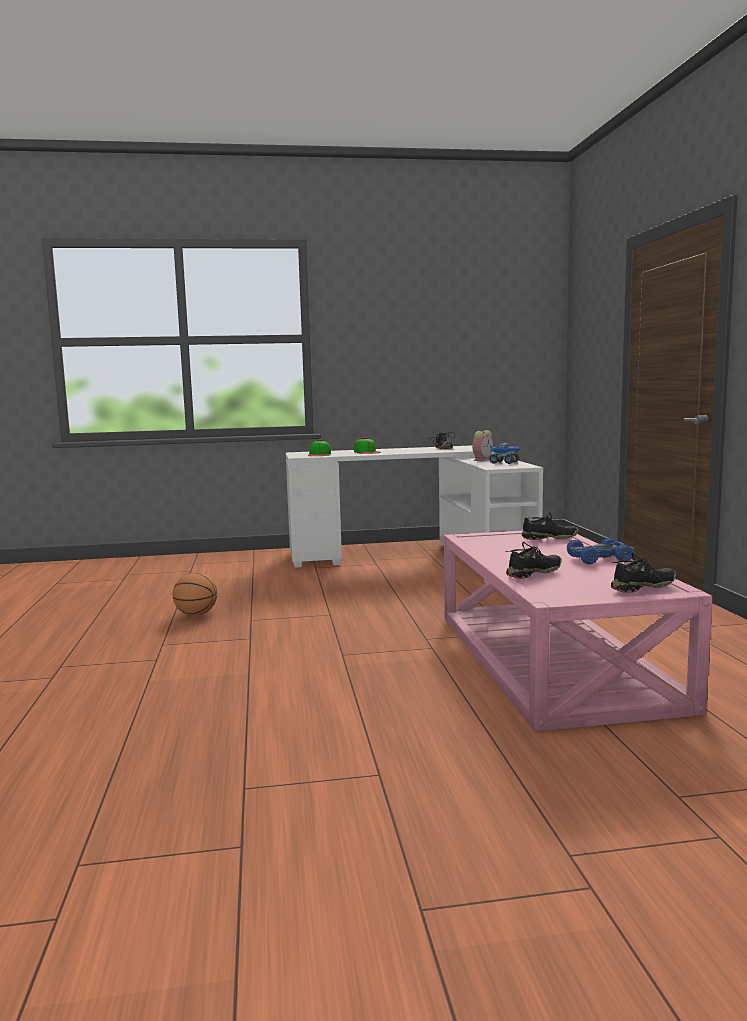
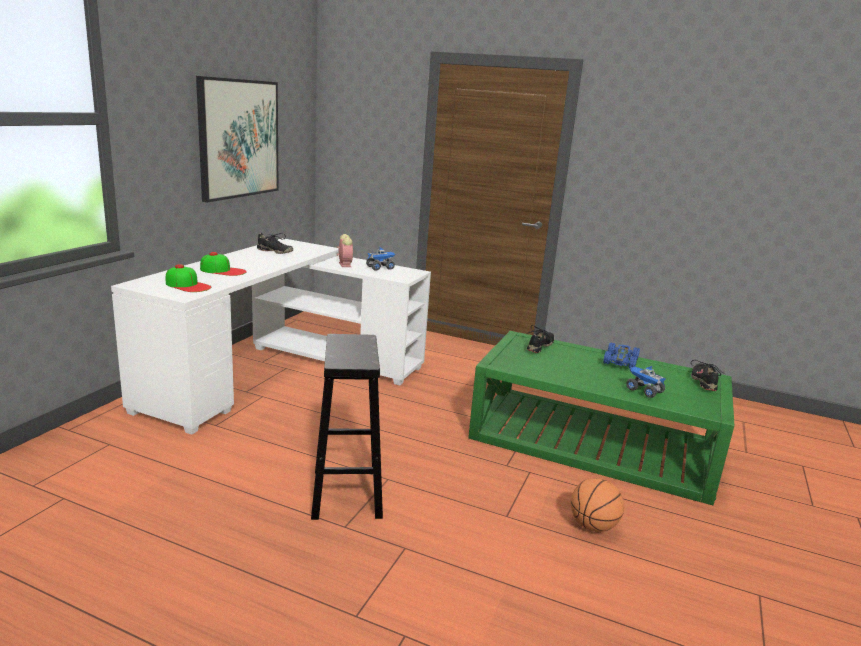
camera: 60 degrees left, 10 degrees up
basketball [173,573,217,616] -> basketball moved to [571,478,624,532]
pink coffee table [444,531,712,731] -> green coffee table [468,331,734,505]
black shoe [506,542,562,579] -> toy truck [626,366,666,398]
none -> picture [196,76,279,202]
none -> black stool [311,334,383,520]

